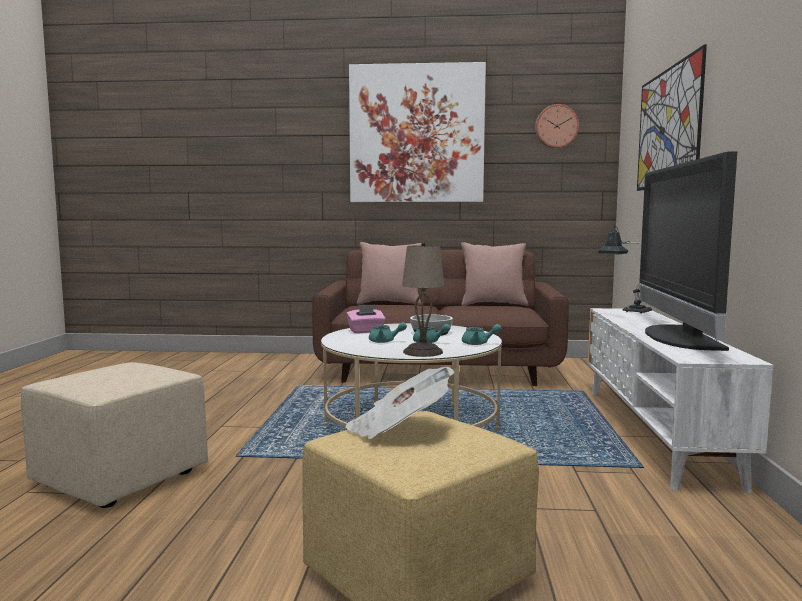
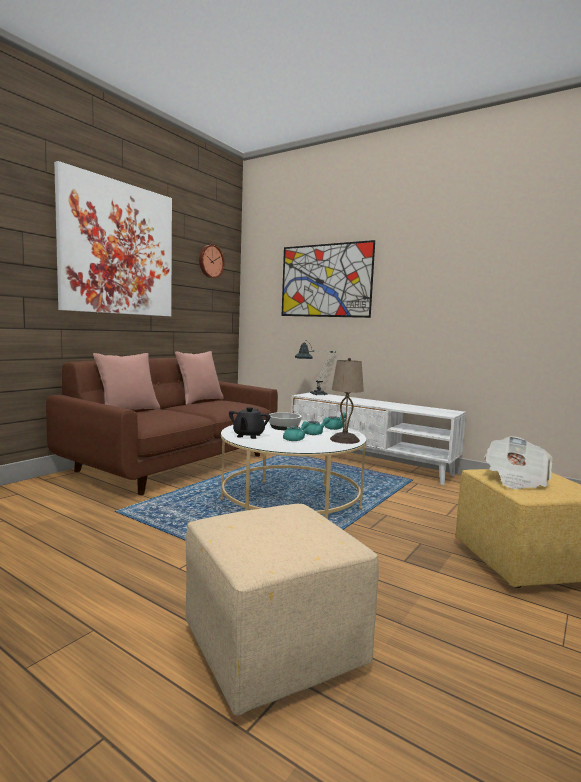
camera: 60 degrees left, 0 degrees up
pink tissue box [346,305,386,333] -> black teapot [229,407,270,439]
television [640,152,737,351] -> none

